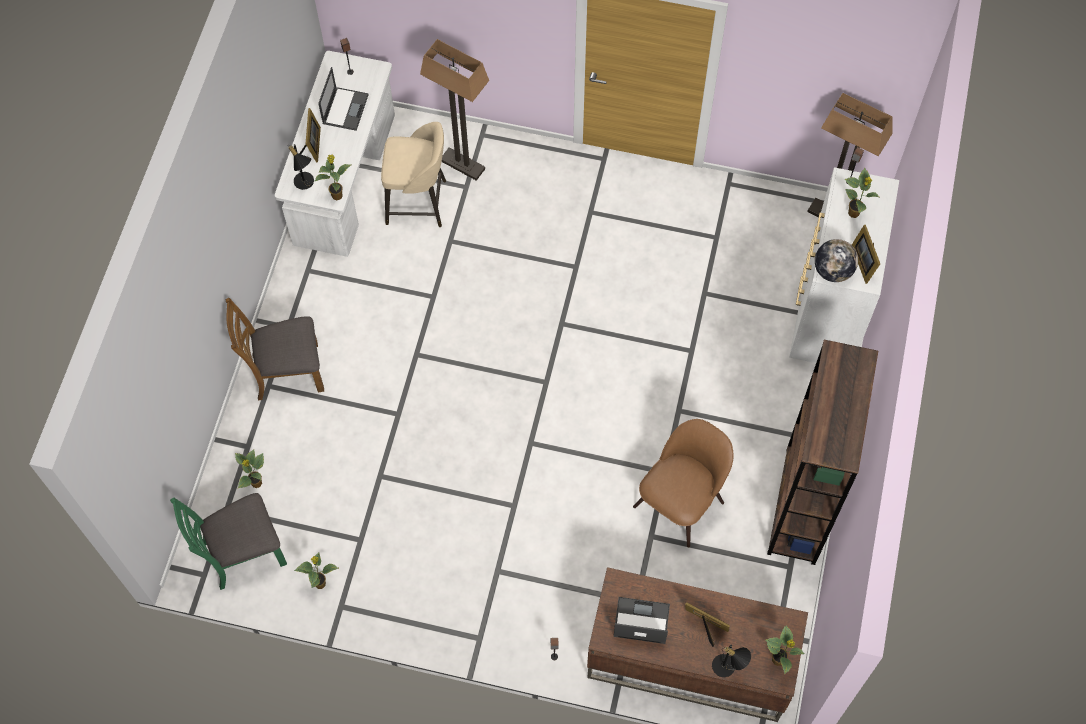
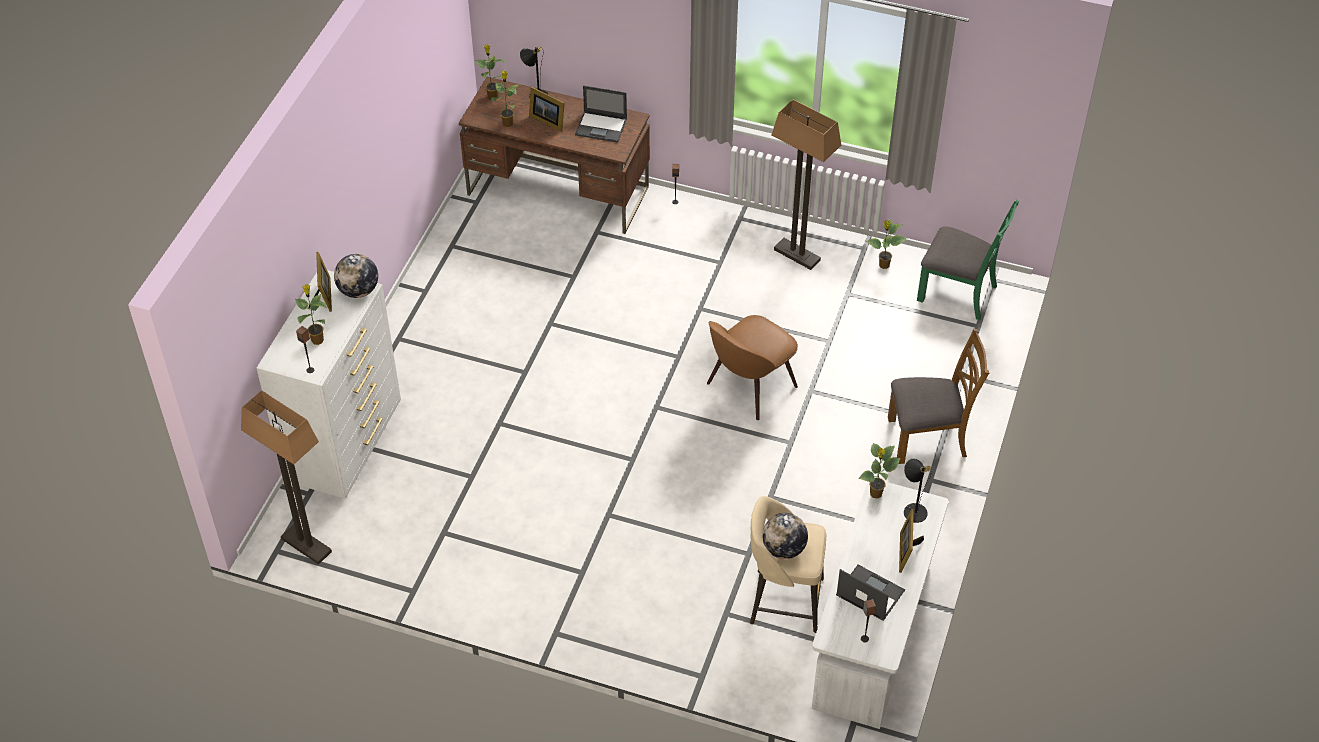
camera: 175 degrees left, 15 degrees down
green chair [170,493,287,590] -> green chair turned 45 degrees clockwise [917,199,1019,320]
potted plant [235,449,264,488] -> potted plant moved to [492,71,519,127]
laptop [318,67,369,131] -> laptop turned 105 degrees clockwise [836,565,905,621]
floor lamp [420,39,489,181] -> floor lamp moved to [772,100,841,270]
brown chair [633,419,733,548] -> brown chair moved to [707,315,798,420]
brown bookcase [767,340,878,565] -> none
none -> globe [763,513,808,559]

